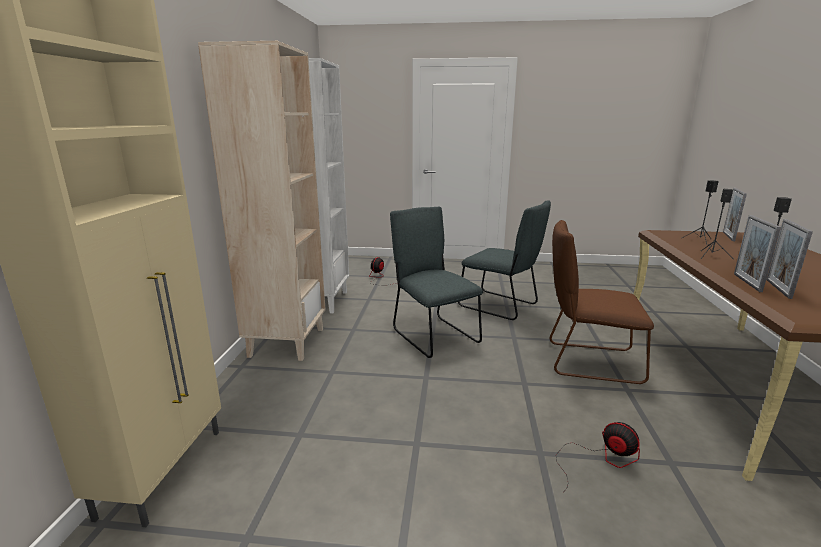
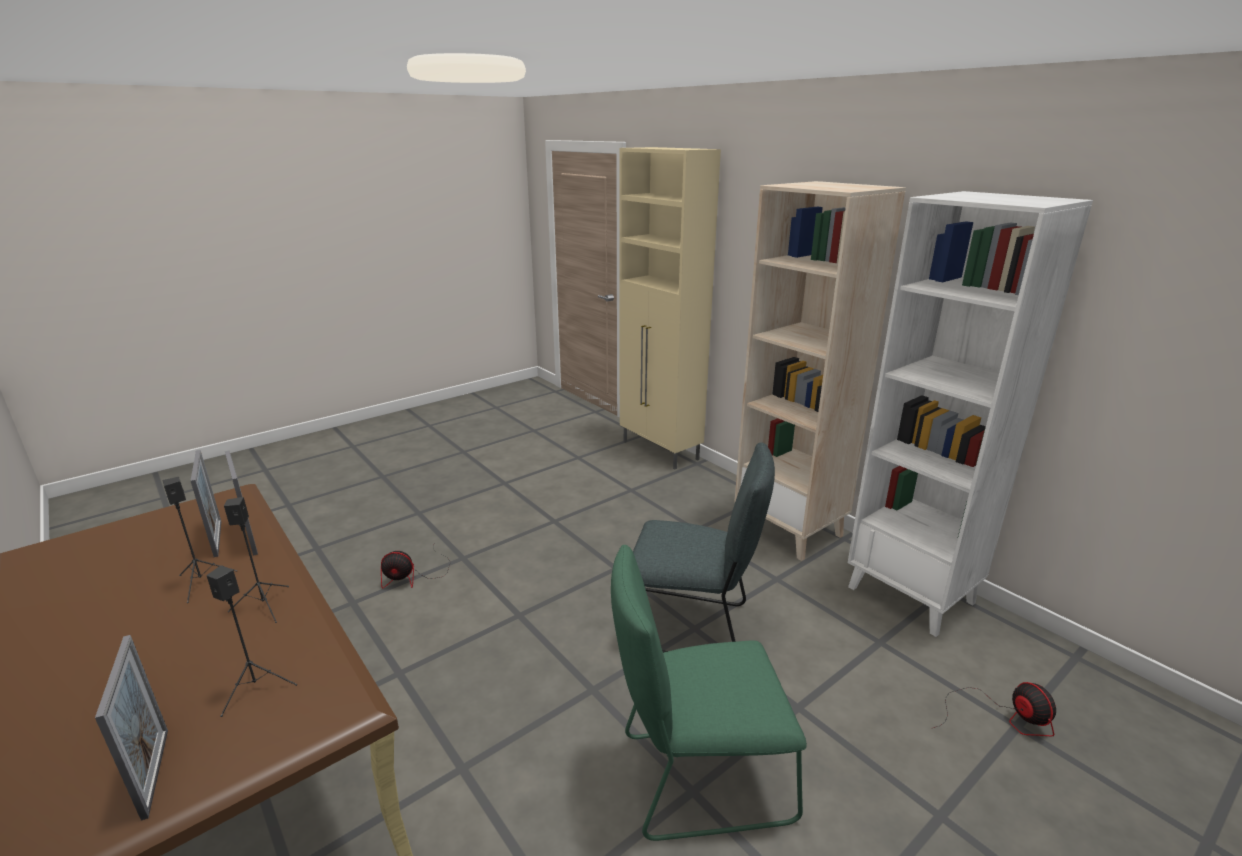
camera: 135 degrees right, 5 degrees up
grey chair [458,200,551,320] -> green chair [611,545,807,841]
brown chair [550,220,654,384] -> none

